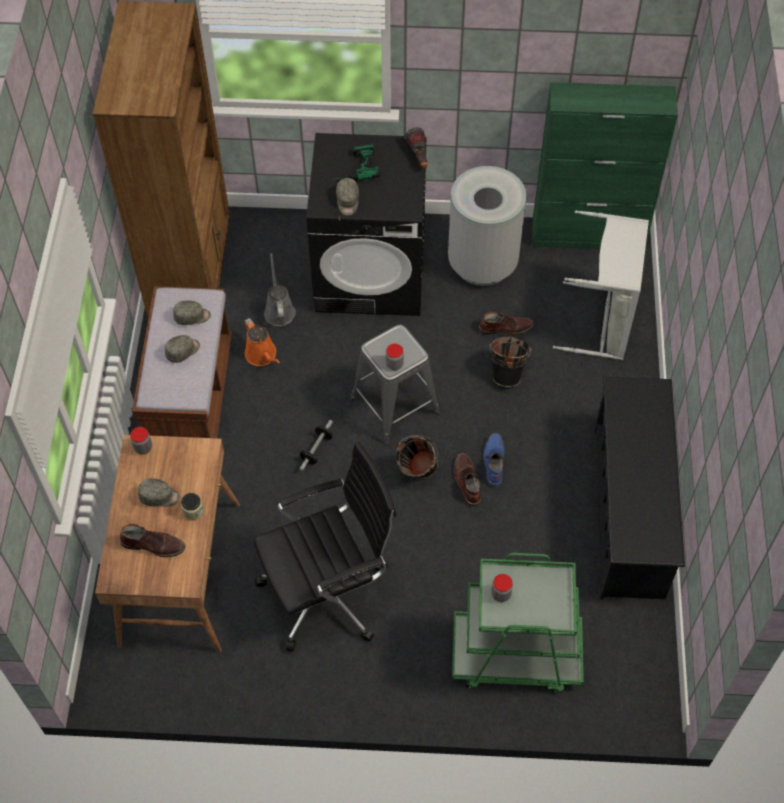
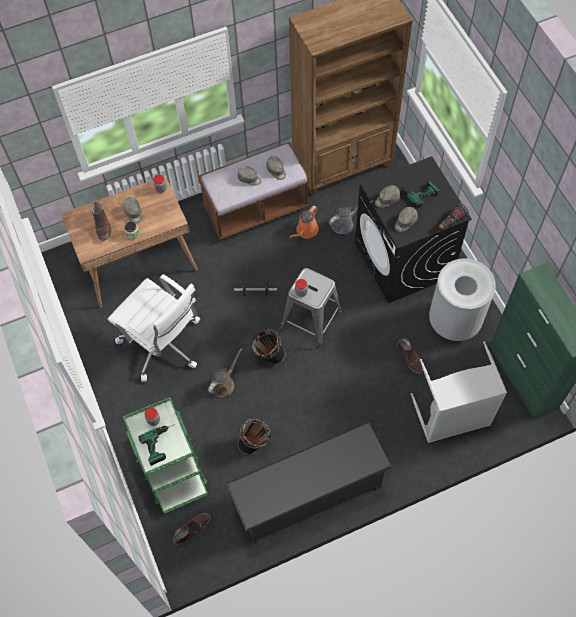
camera: 65 degrees right, 5 degrees up
black office chair [254,442,396,652] -> white office chair [108,274,200,382]
brown boot [454,453,481,507] -> brown boot moved to [173,513,211,546]
blue boot [483,433,504,487] -> none
black bucket [490,337,531,387] -> black bucket moved to [238,418,271,454]
none -> power drill [138,424,175,466]
none -> brown watering can [208,348,242,397]
none -> grey cap [395,207,418,232]

